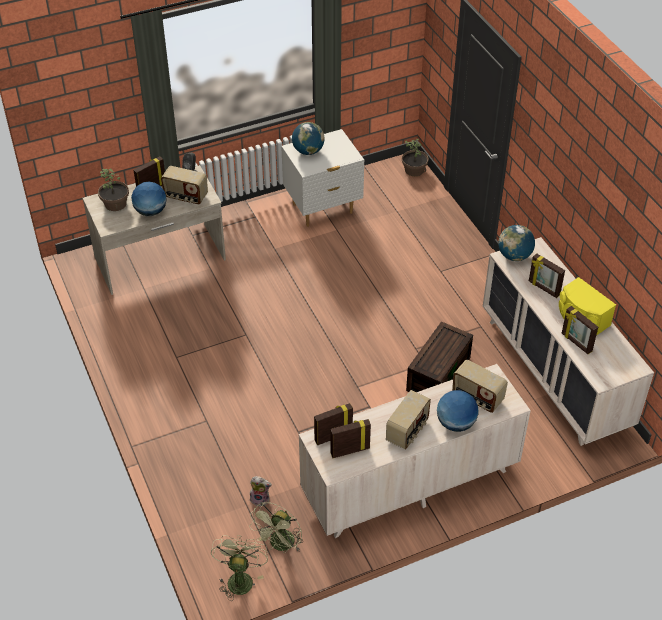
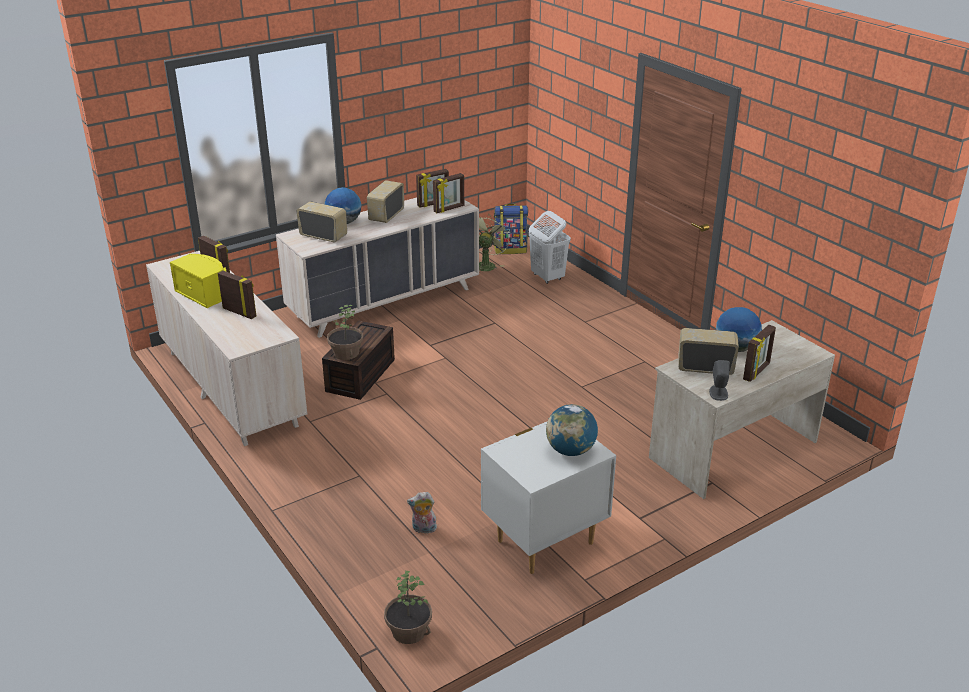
camera: 170 degrees right, 15 degrees down
potted plant [98,168,129,211] -> potted plant moved to [327,305,363,360]
green fan [211,535,268,601] -> backpack [494,204,528,254]
plush toy [250,476,272,506] -> plush toy moved to [407,492,438,533]
globe [498,225,535,261] -> none
none -> white laundry basket [529,211,571,284]

